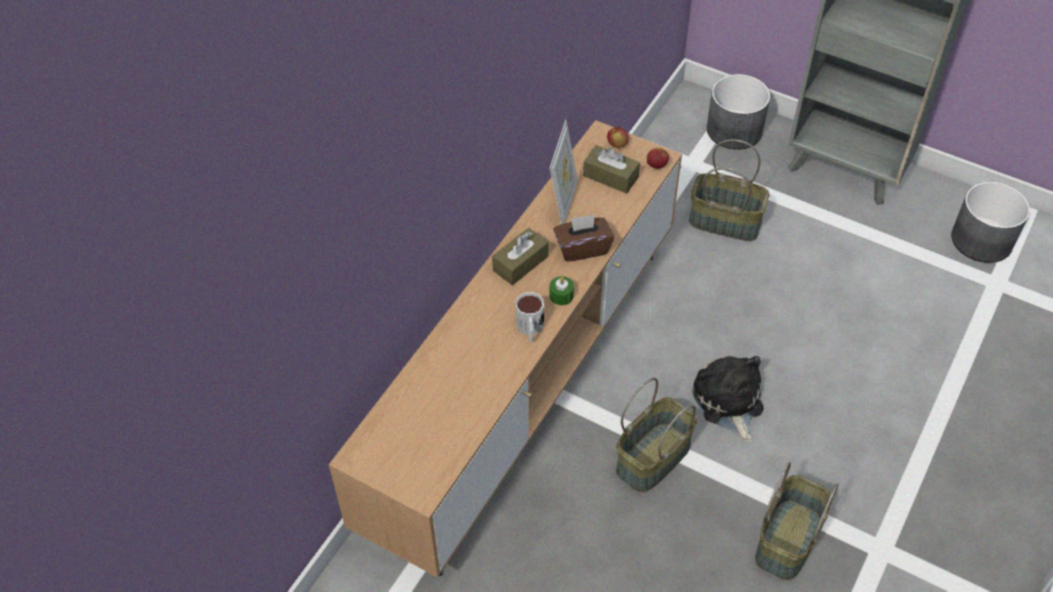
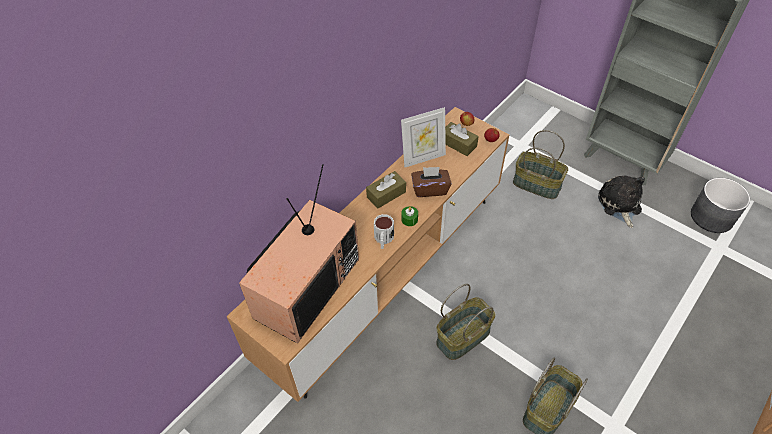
camera: 10 degrees right, 0 degrees up
picture frame [550,120,578,224] -> picture frame turned 45 degrees clockwise [401,107,446,168]
plush toy [692,356,763,442] -> plush toy moved to [598,175,645,228]
grey planter [707,74,770,150] -> none
none -> television [239,164,359,343]

